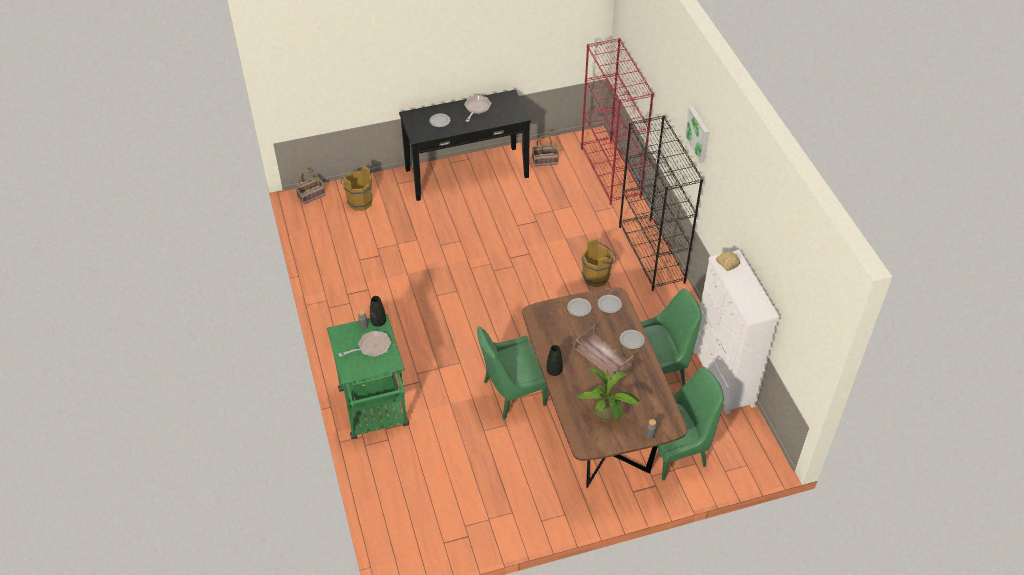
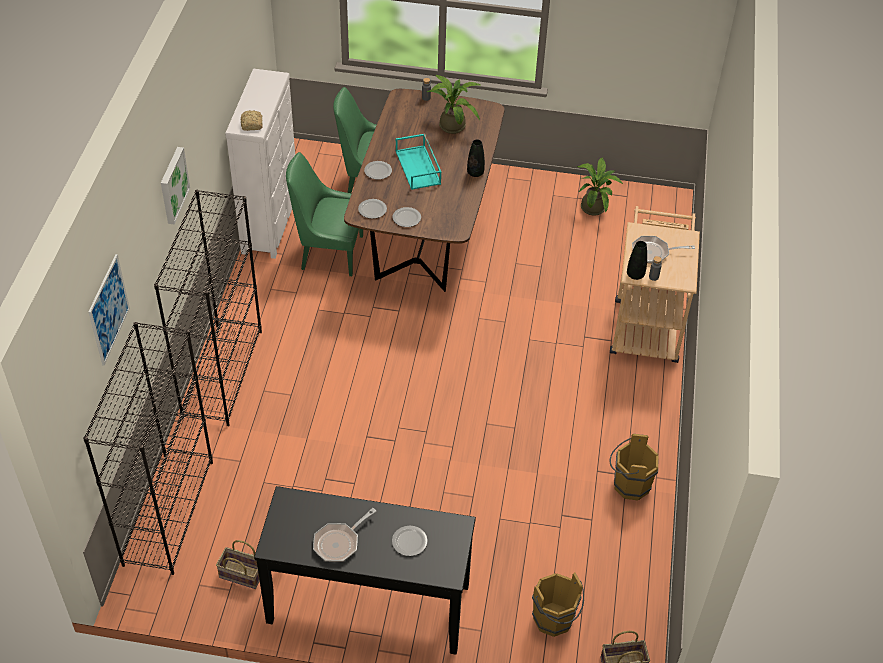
camera: 155 degrees left, 0 degrees up
green cart [327,314,409,439] -> beige cart [610,206,700,363]
green chair [477,326,548,420] -> none
brown tray [575,325,634,379] -> turquoise tray [396,133,441,190]
red bookcase [581,38,654,205] -> black bookcase [83,322,213,575]
brown bucket [581,238,616,287] -> brown bucket moved to [609,434,659,500]
none -> picture [89,254,130,365]
none -> potted plant [577,158,623,216]

